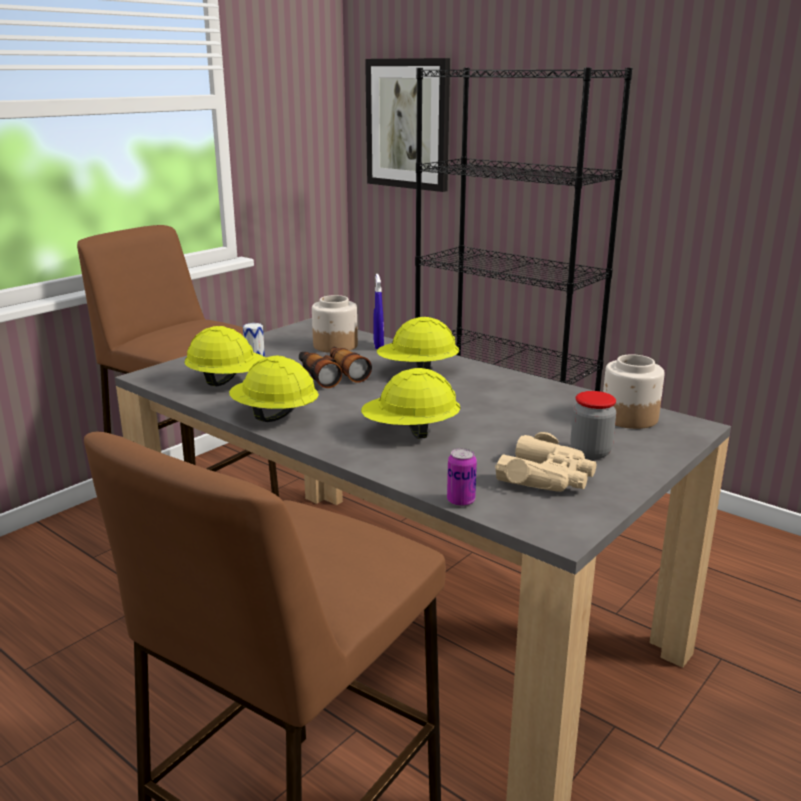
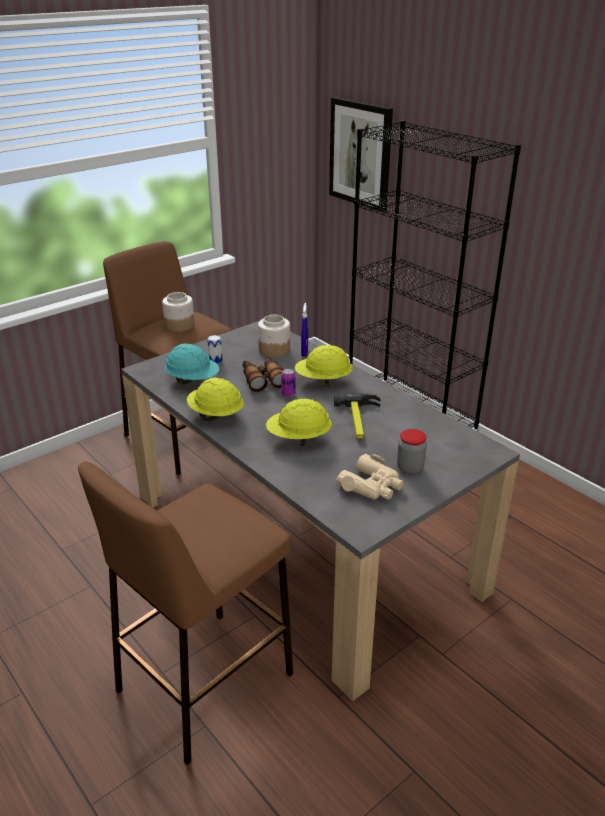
camera: 10 degrees right, 10 degrees up
yellow hard hat [184,326,266,386] -> turquoise hard hat [164,343,219,385]
can [447,448,477,507] -> can moved to [281,368,296,398]
jar [603,355,665,429] -> jar moved to [162,292,195,332]
none -> hammer [334,393,381,439]

